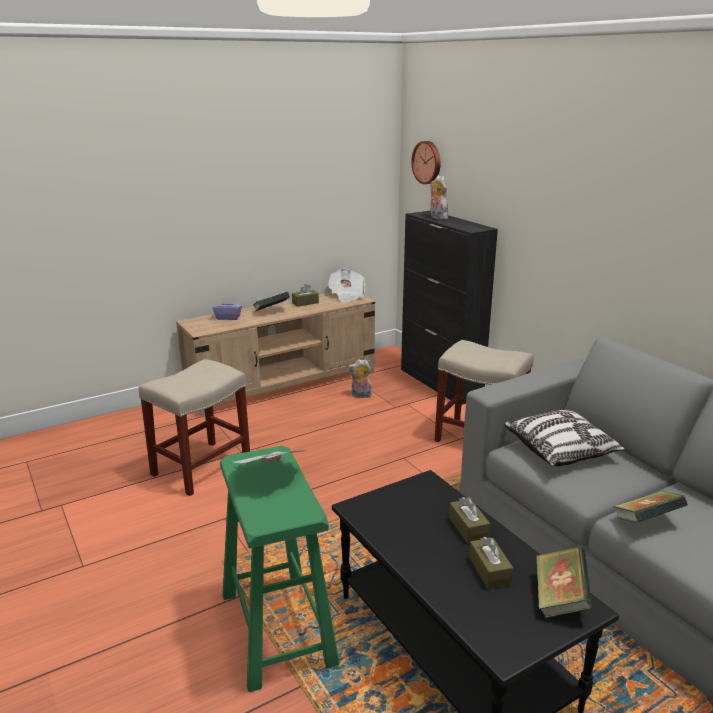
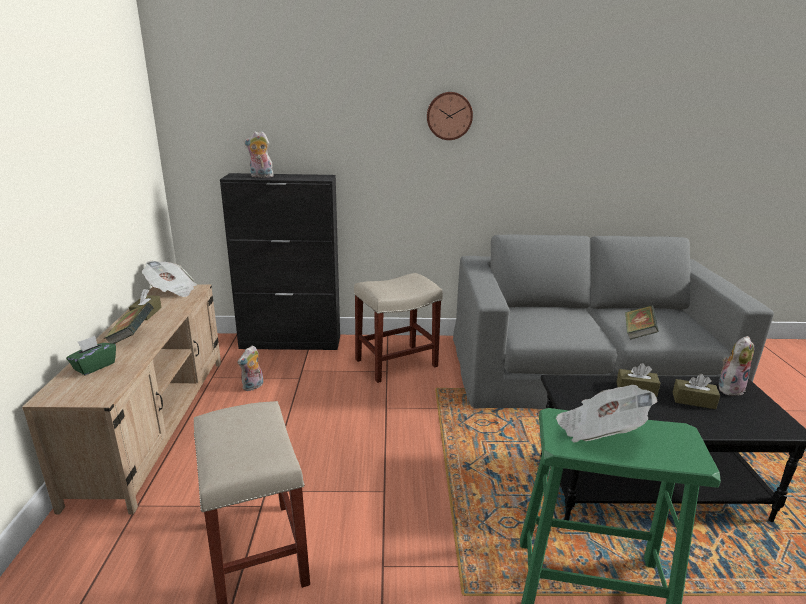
camera: 60 degrees left, 0 degrees up
purple tissue box [213,297,242,320] -> green tissue box [66,336,116,375]
wall clock [411,141,440,184] -> wall clock moved to [427,92,473,140]
pillow [504,410,626,466] -> none
book [536,546,592,618] -> plush toy [719,336,754,396]

